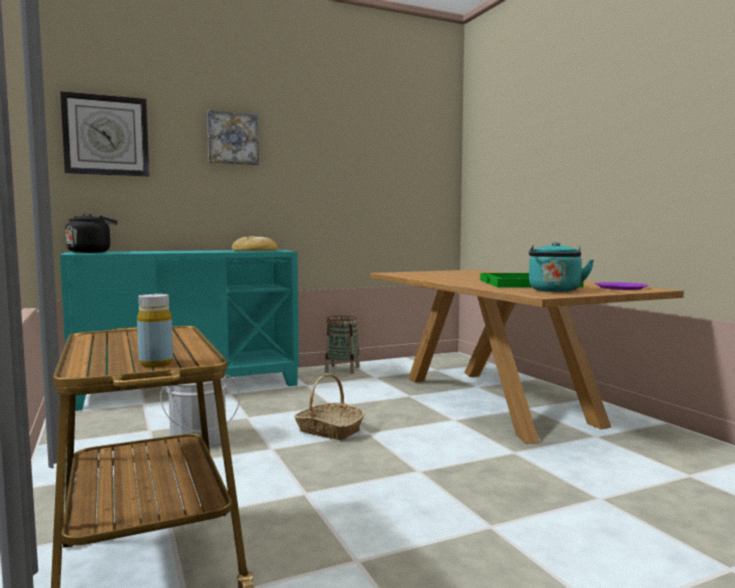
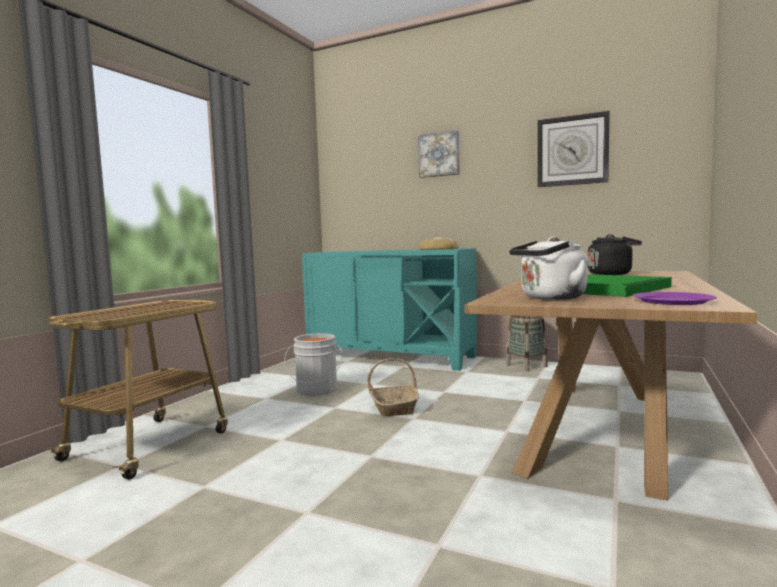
camera: 50 degrees right, 0 degrees up
wall clock [60,91,149,176] -> wall clock moved to [537,111,610,187]
black kettle [65,213,118,253] -> black kettle moved to [588,234,642,275]
yellow bottle [137,294,173,367] -> none
turquoise kettle [529,242,594,292] -> white kettle [509,236,588,300]

